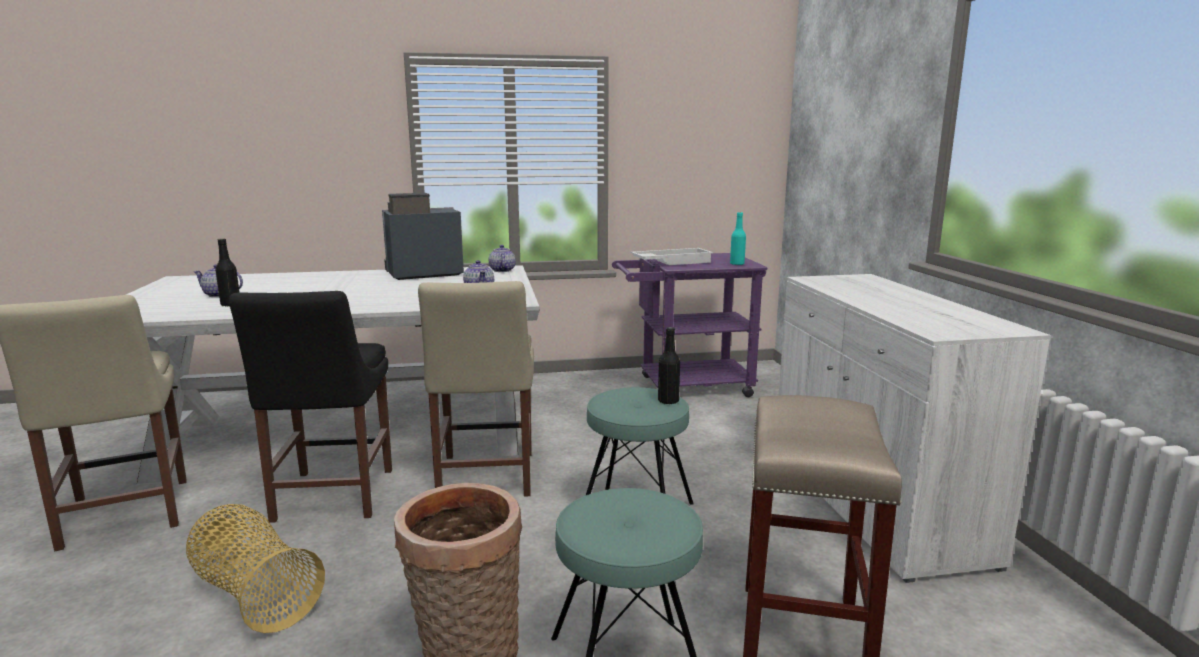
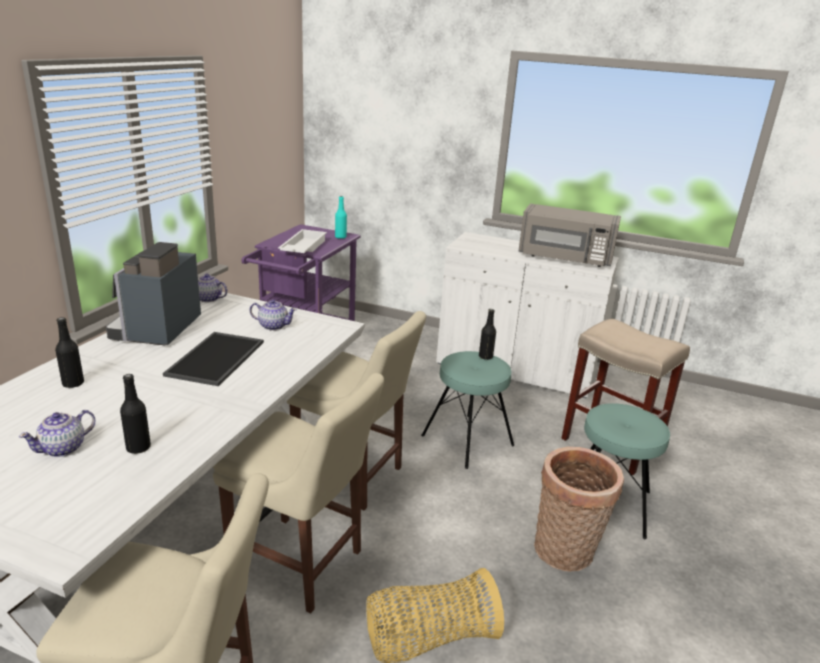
camera: 60 degrees left, 10 degrees up
black chair [229,291,392,523] -> beige chair [213,373,384,613]
none -> black bottle [55,317,84,388]
none -> tray [163,332,264,386]
none -> grey microwave [518,203,621,267]

